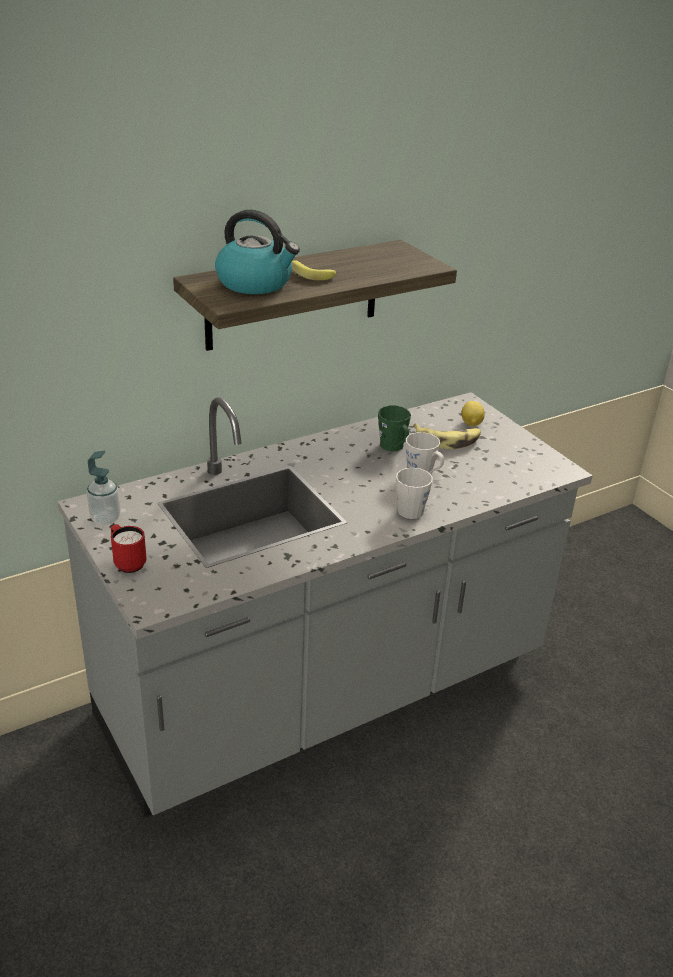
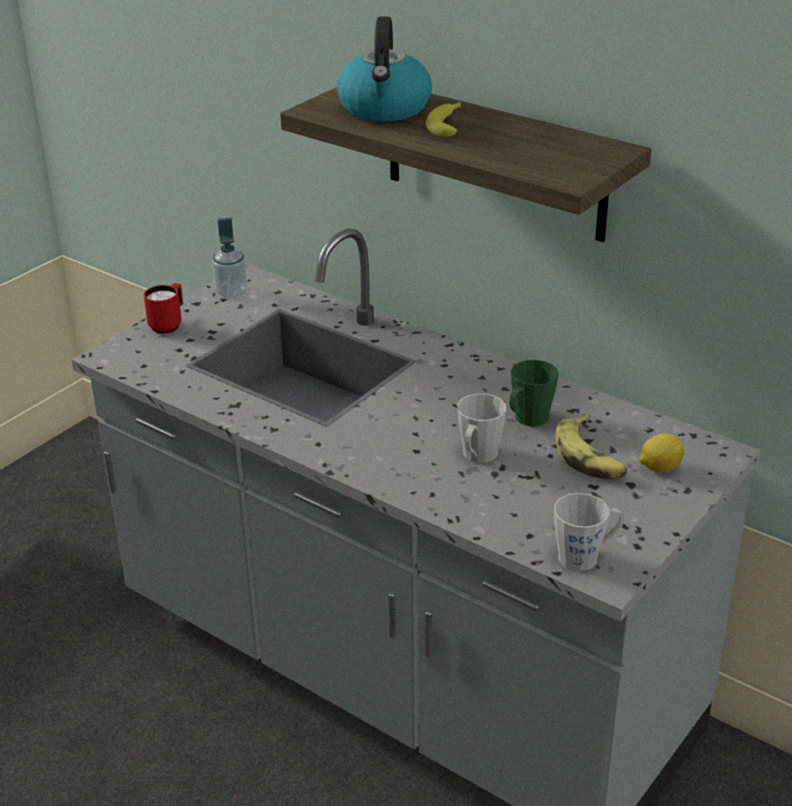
camera: 70 degrees right, 0 degrees up
grey mug [396,468,433,519] -> grey mug moved to [554,493,624,571]

